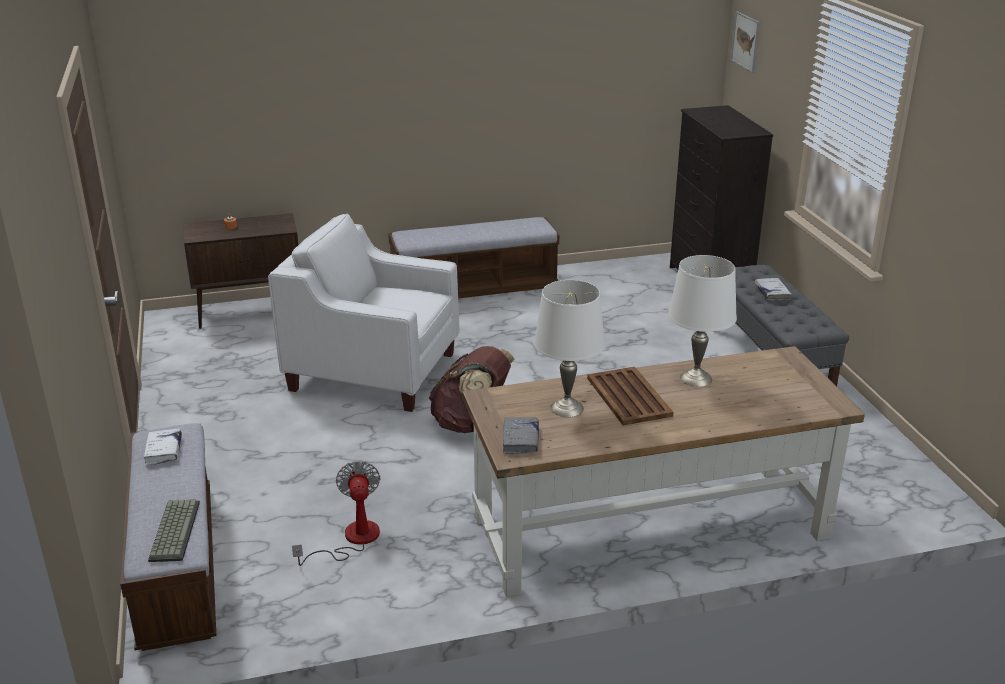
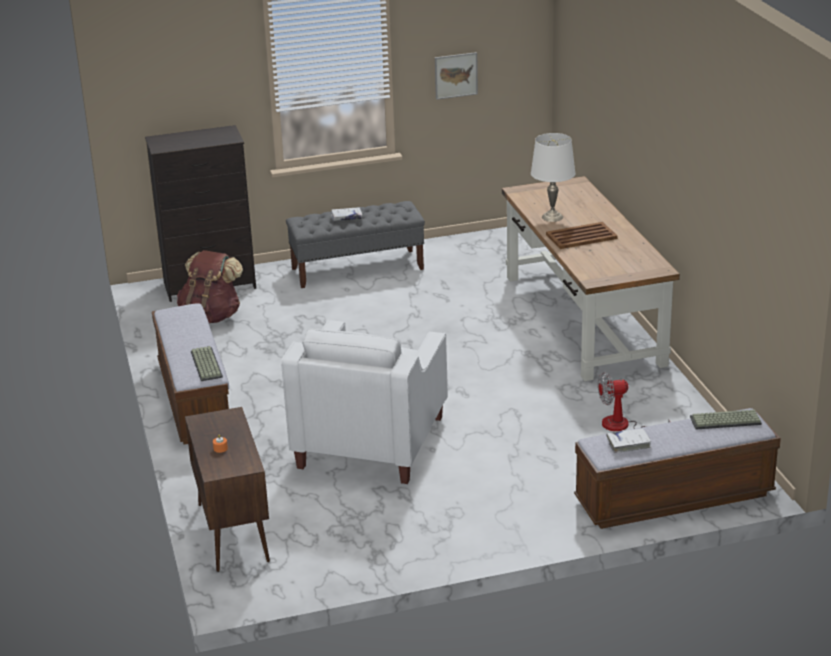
camera: 90 degrees left, 0 degrees up
brown backpack [428,346,514,433] -> brown backpack moved to [177,250,243,323]
grey book [503,417,539,454] -> none
white table lamp [534,280,605,417] -> none
picture [731,11,760,73] -> picture moved to [435,52,478,100]
none -> keyboard [191,346,223,381]

